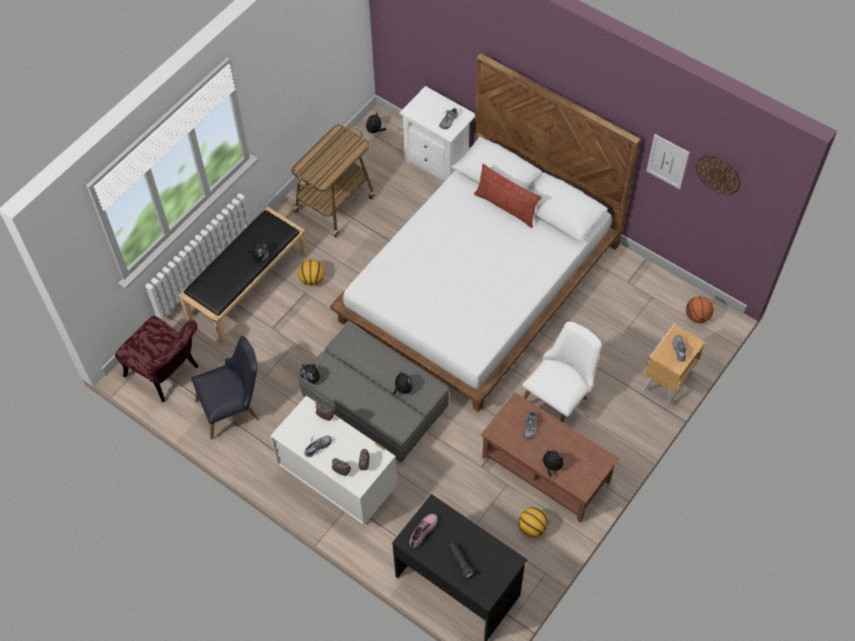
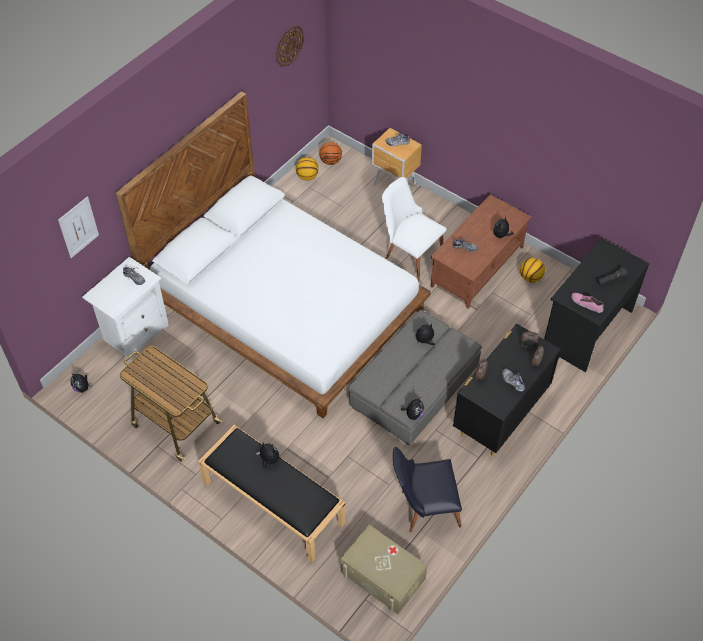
camera: 90 degrees left, 5 degrees down
red chair [115,315,198,402] -> beige storage box [340,525,427,614]
black chair [191,336,259,440] -> black chair turned 75 degrees counterclockwise [393,447,462,532]
white dresser [270,395,398,525] -> black dresser [453,323,561,456]
basketball [298,260,325,286] -> basketball moved to [296,157,318,181]
pillow [474,164,541,228] -> none
picture [646,134,690,189] -> picture moved to [58,197,99,258]

